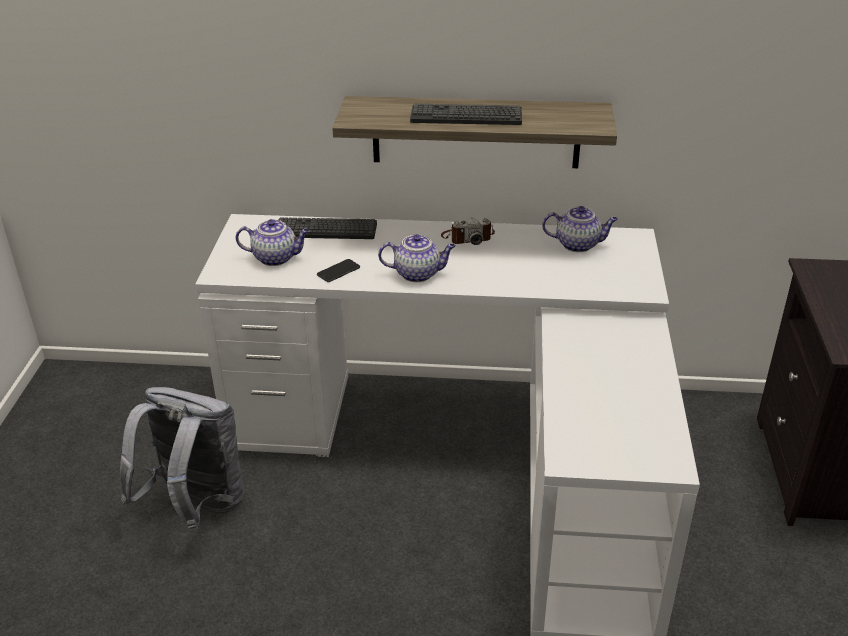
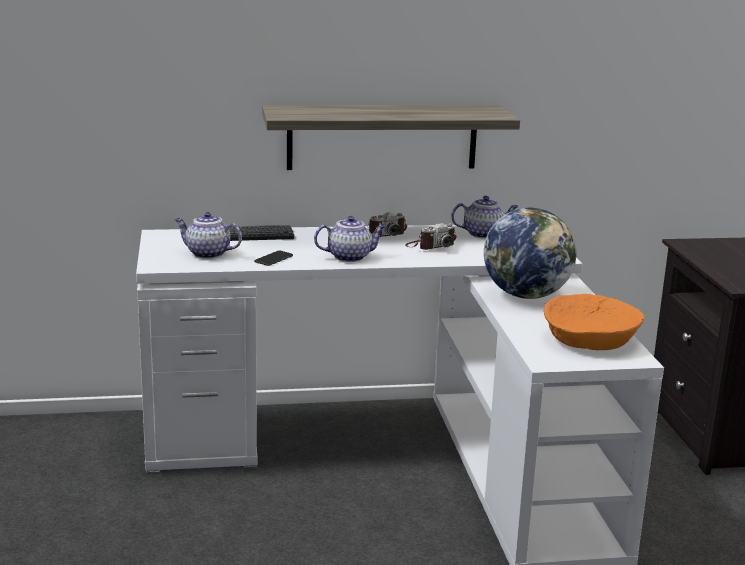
camera: 15 degrees left, 15 degrees down
grey backpack [120,387,244,531] -> none
teapot [236,219,310,266] -> teapot turned 150 degrees counterclockwise [175,212,242,259]
keyboard [410,104,522,125] -> none
none -> camera [405,223,457,250]
none -> globe [484,208,576,299]
none -> orange bowl [544,294,644,350]

